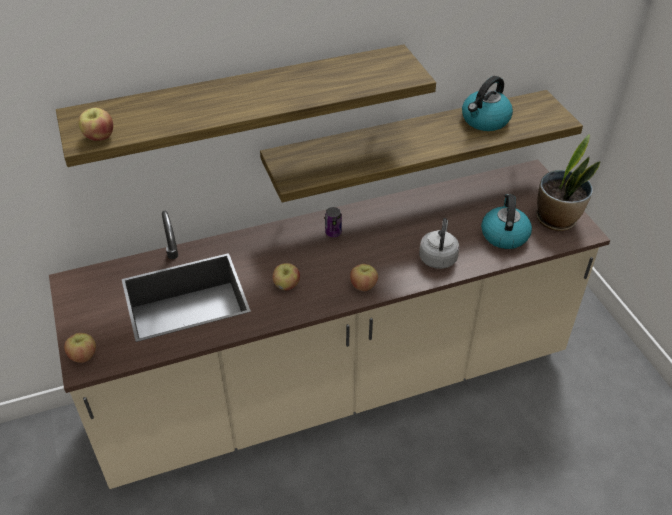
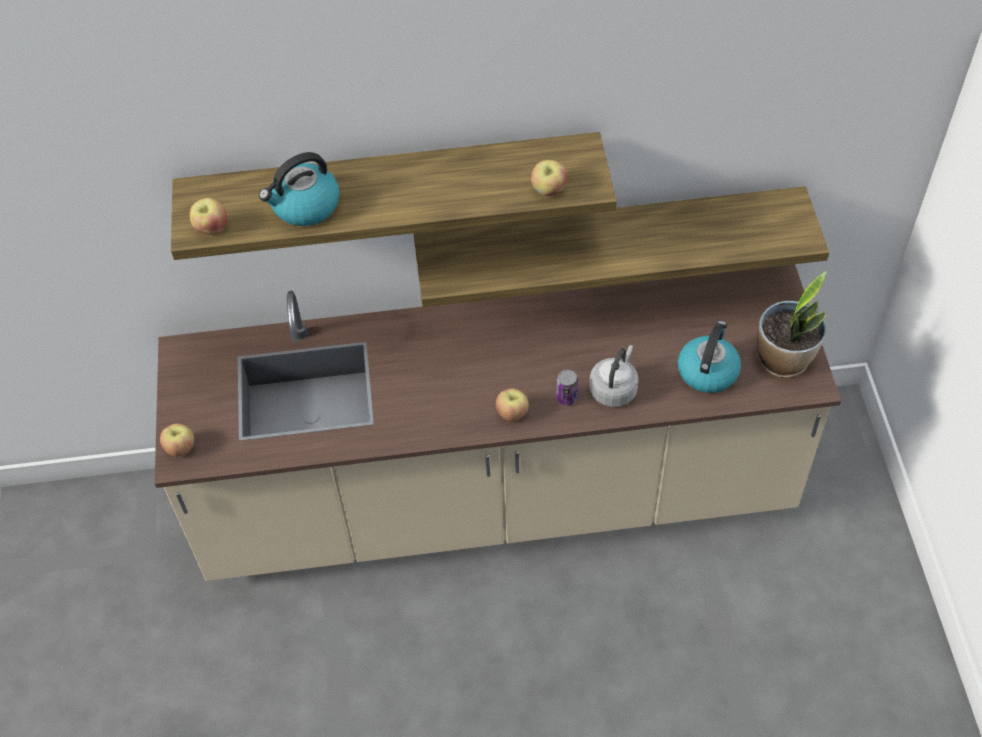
camera: 15 degrees right, 10 degrees up
apple [273,263,300,290] -> apple moved to [531,160,568,196]
can [325,207,342,237] -> can moved to [556,370,578,406]
kettle [462,76,513,131] -> kettle moved to [259,152,340,226]

